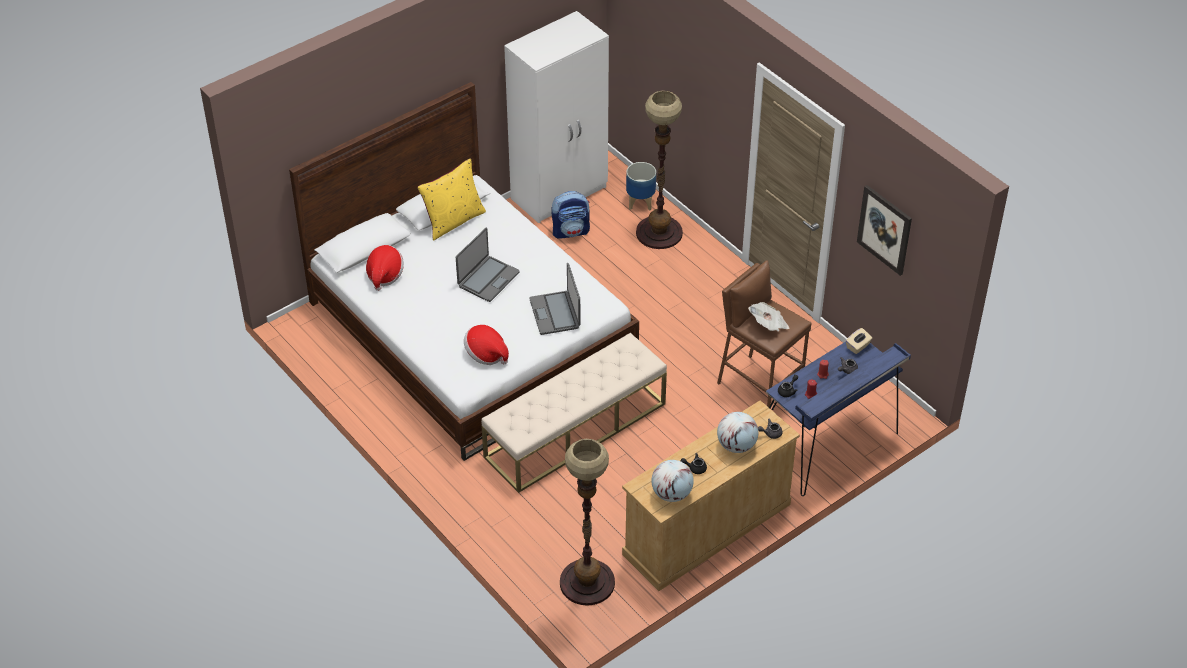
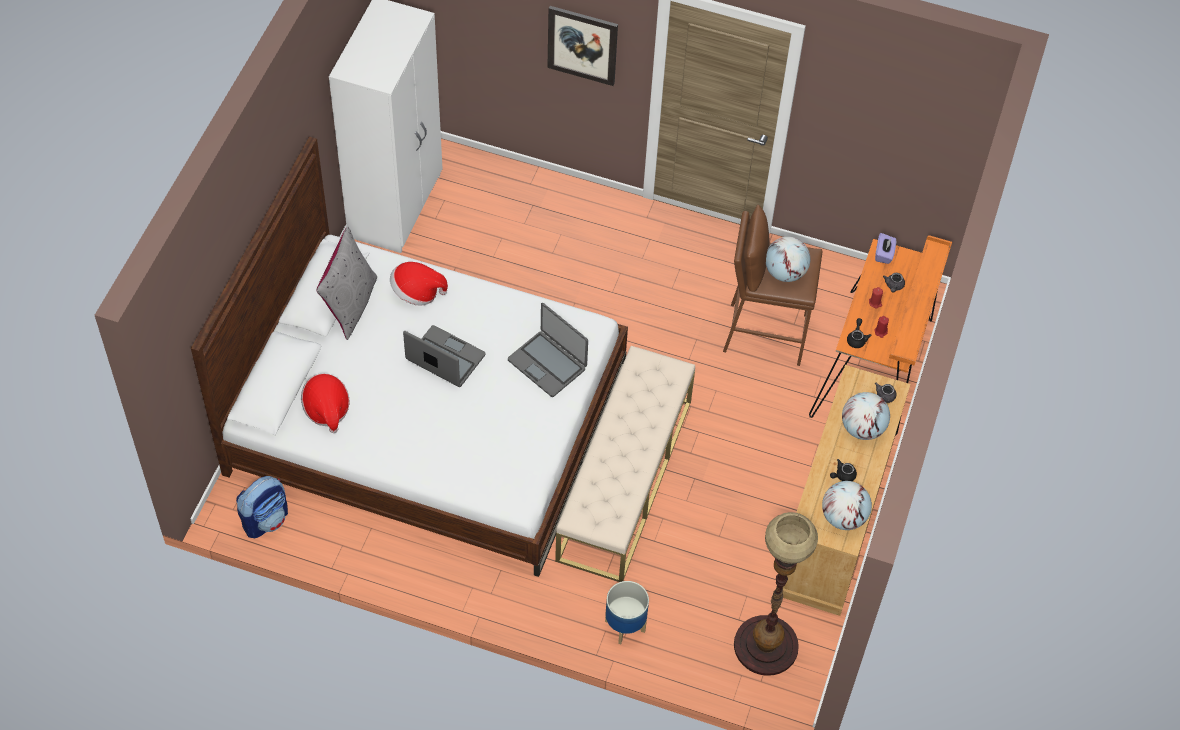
camera: 35 degrees left, 10 degrees up
yellow pillow [417,159,486,241] -> grey pillow [316,227,377,340]
laptop [456,227,520,302] -> laptop turned 60 degrees counterclockwise [403,325,486,387]
hat [464,325,509,365] -> hat moved to [390,262,448,306]
backpack [552,191,590,239] -> backpack moved to [236,476,288,538]
planter [626,162,656,210] -> planter moved to [605,581,649,644]
floor lamp [636,90,683,249] -> none
newspaper [748,302,790,331] -> globe [766,237,810,282]
blue desk [766,342,911,496] -> orange desk [809,235,952,436]
beige tissue box [846,328,872,354] -> purple tissue box [875,233,896,264]
picture [857,185,912,276] -> picture moved to [547,6,618,86]

